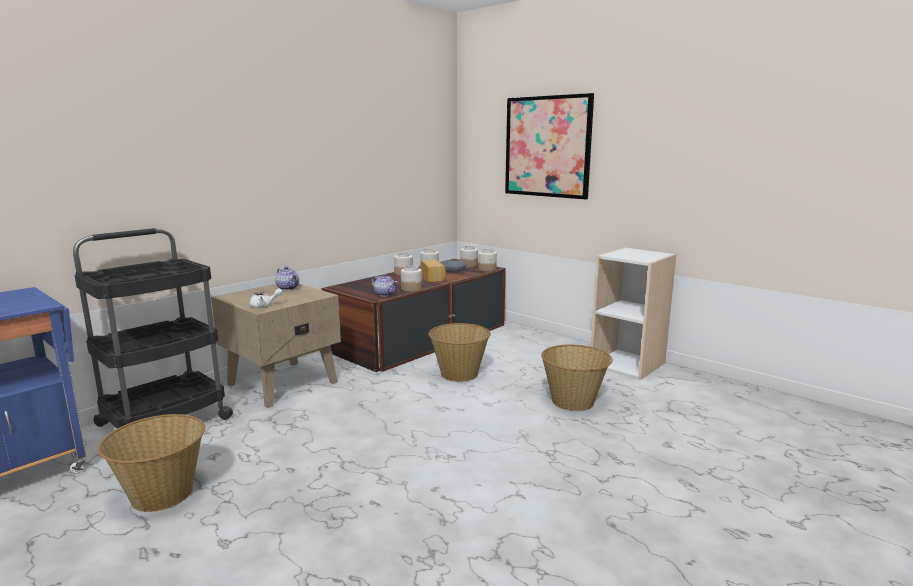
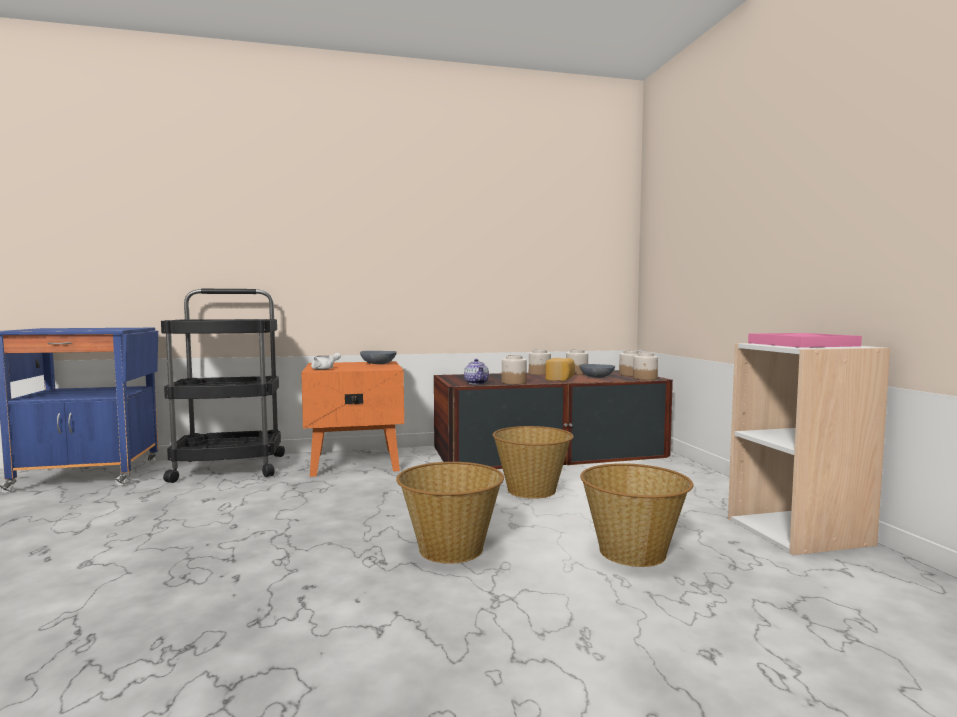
camera: 35 degrees right, 10 degrees down
basket [98,414,205,512] -> basket moved to [396,462,504,564]
beige nightstand [211,284,341,408] -> orange nightstand [301,361,404,477]
teapot [275,266,299,290] -> grey bowl [360,351,397,364]
picture [505,93,594,199] -> none
none -> pink tray [748,333,862,348]

